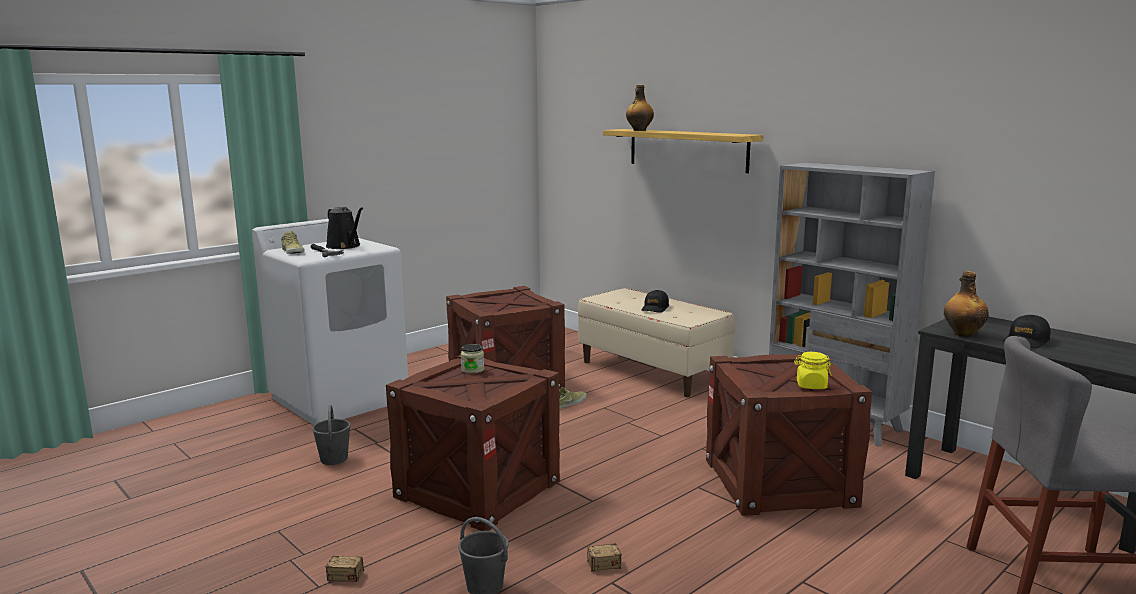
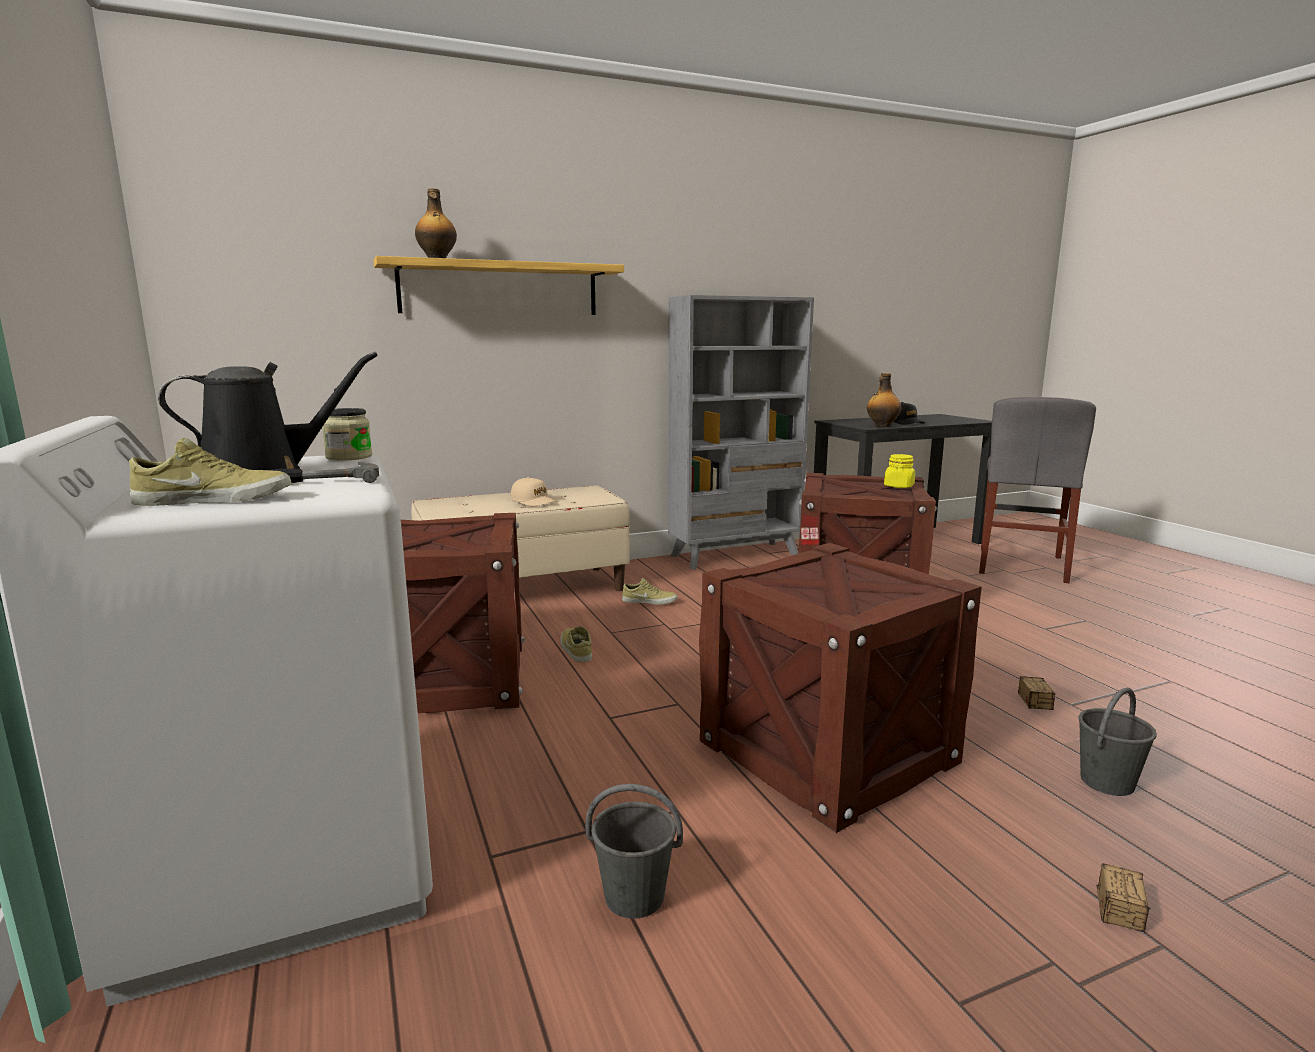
camera: 70 degrees left, 0 degrees up
jar [461,344,484,374] -> jar moved to [322,408,372,461]
black cap [642,290,669,313] -> beige cap [511,477,557,506]
none -> beige shoe [622,578,678,605]

